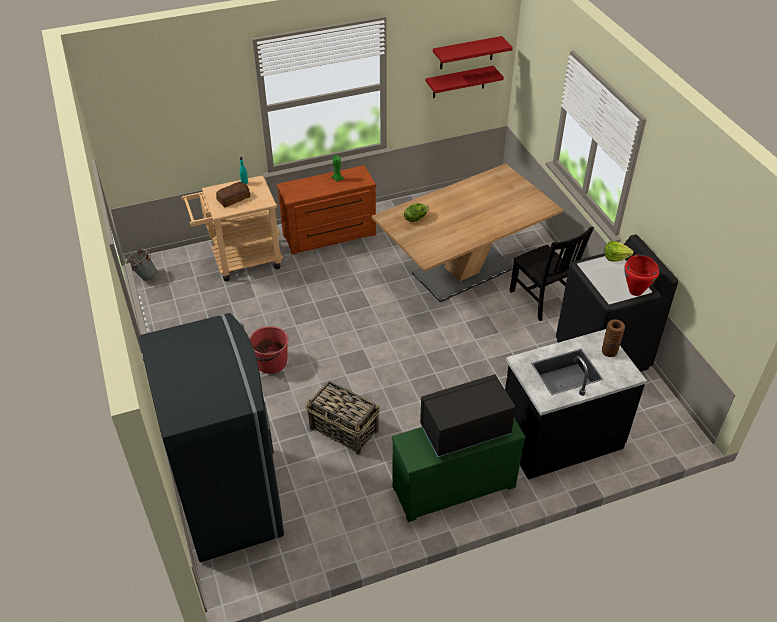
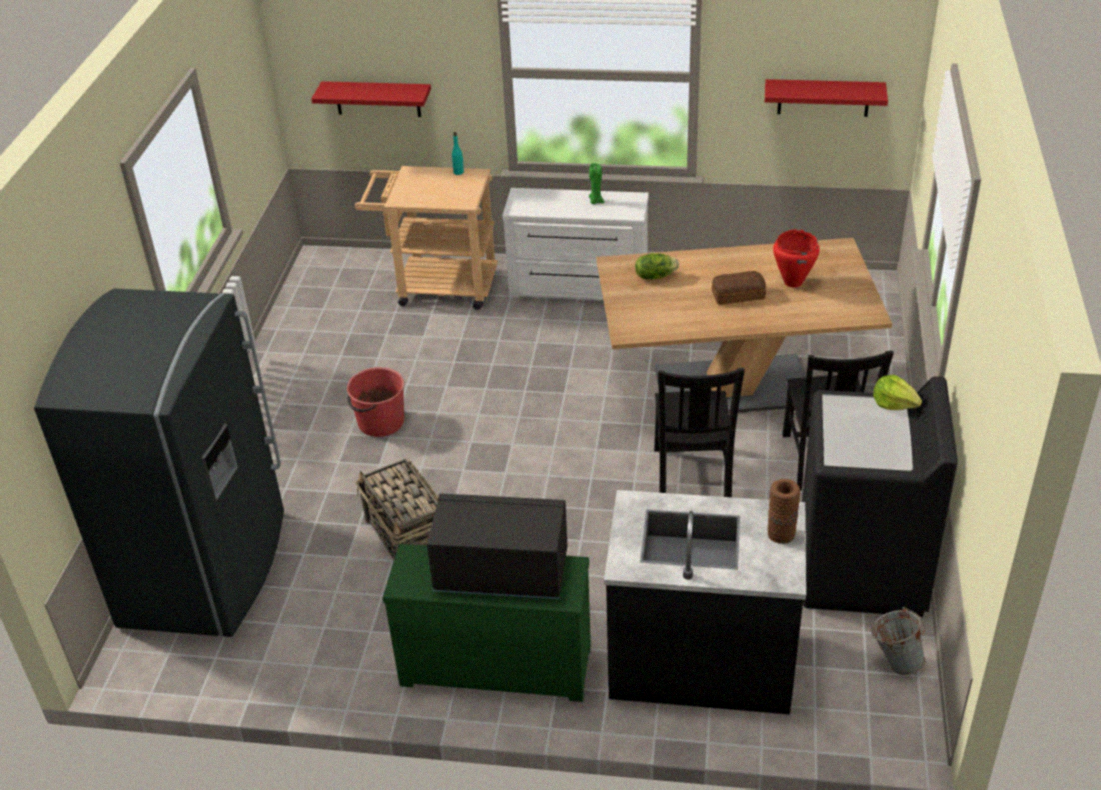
camera: 30 degrees right, 5 degrees down
grey bucket [126,248,157,281] -> grey bucket moved to [872,607,925,675]
bread [216,182,250,207] -> bread moved to [712,271,766,305]
brown dresser [277,165,376,255] -> white dresser [502,188,649,300]
red shelf [433,36,513,69] -> red shelf moved to [311,81,431,117]
red cooking pot [624,255,659,296] -> red cooking pot moved to [773,229,820,287]
none -> black chair [654,368,745,497]

